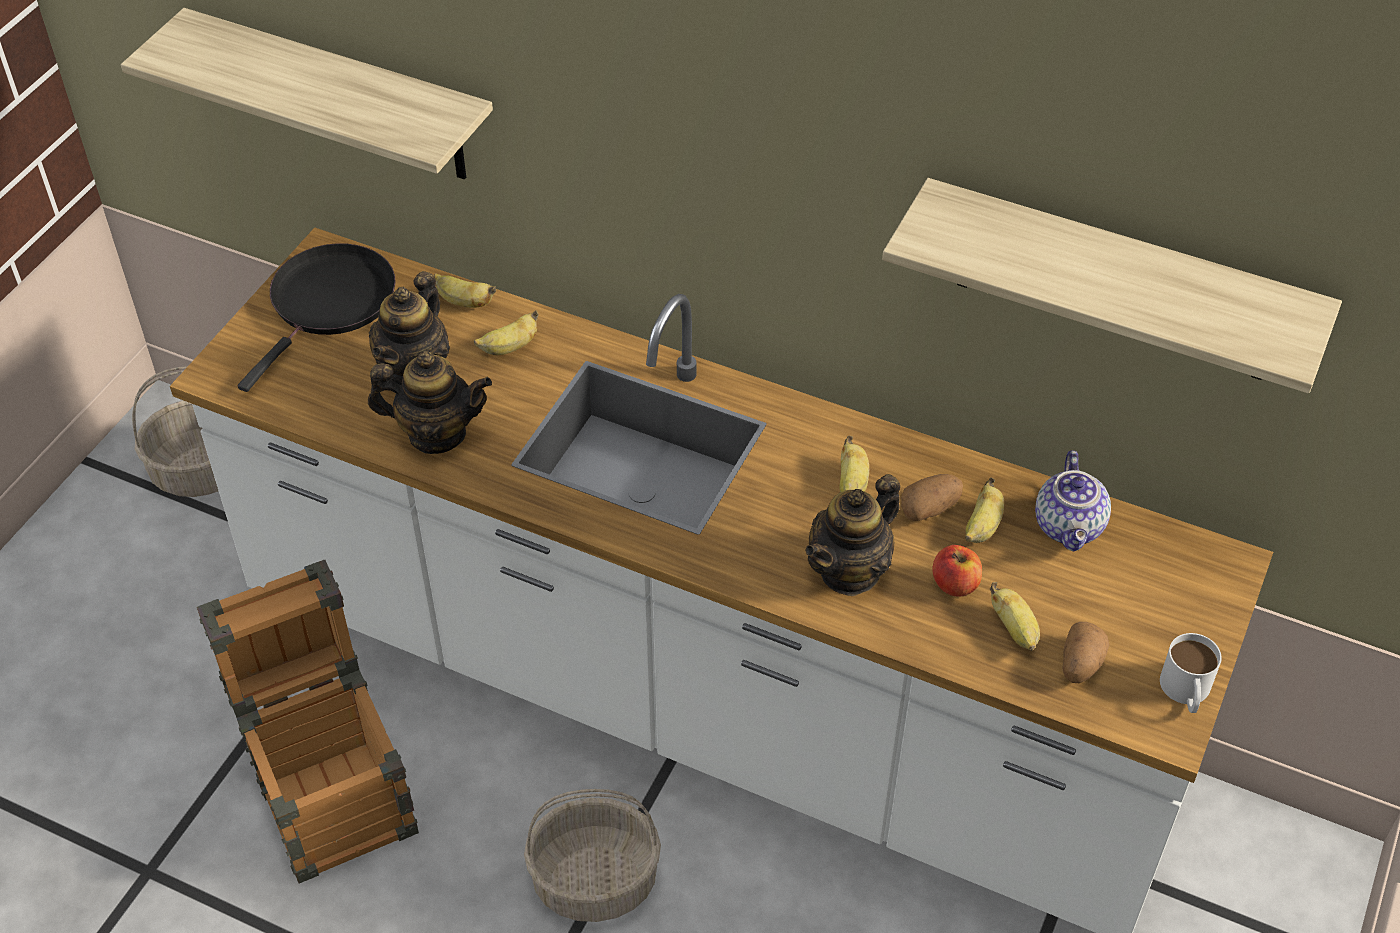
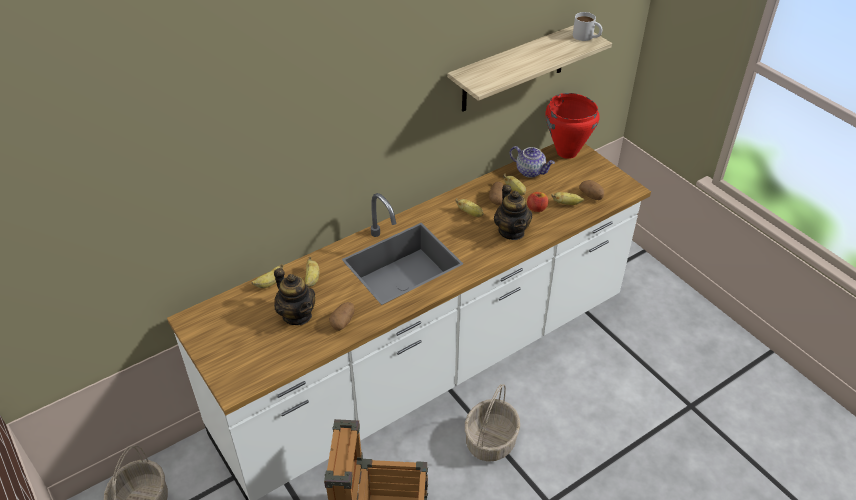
camera: 60 degrees left, 5 degrees down
shelf [121,8,493,180] -> none
black frying pan [238,243,396,392] -> none
teapot [368,351,492,454] -> potato [329,302,354,331]
white mug [1160,633,1222,713] -> white mug moved to [573,12,603,41]
none -> red cooking pot [545,93,600,159]

